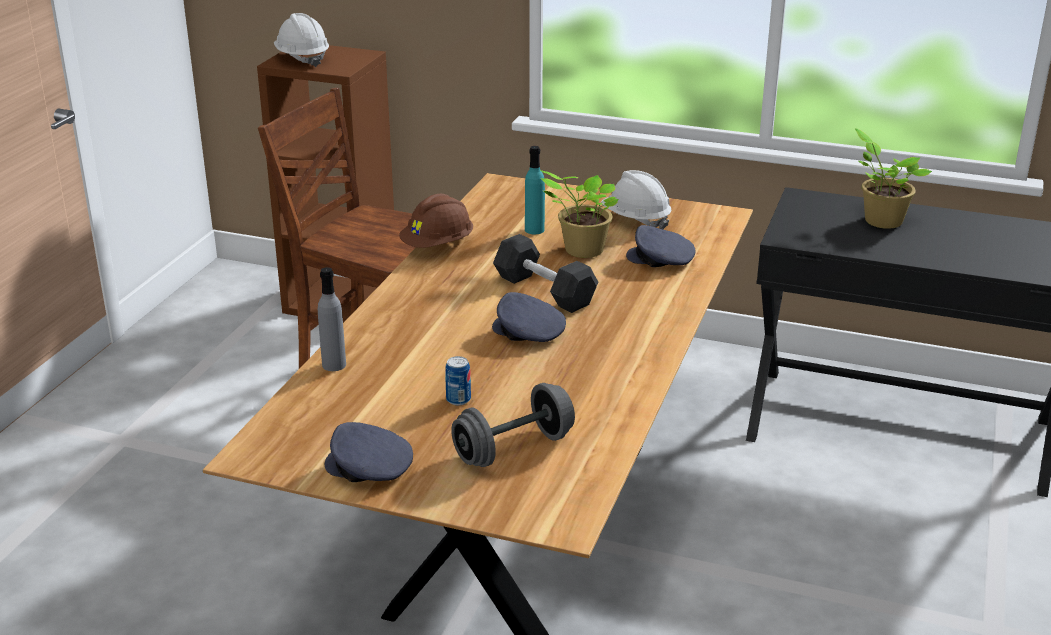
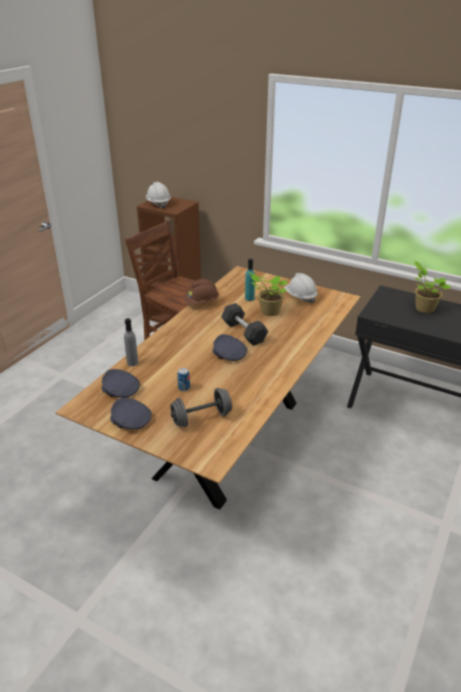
camera: 10 degrees right, 5 degrees up
grey cap [626,225,696,267] -> grey cap moved to [102,369,140,398]

